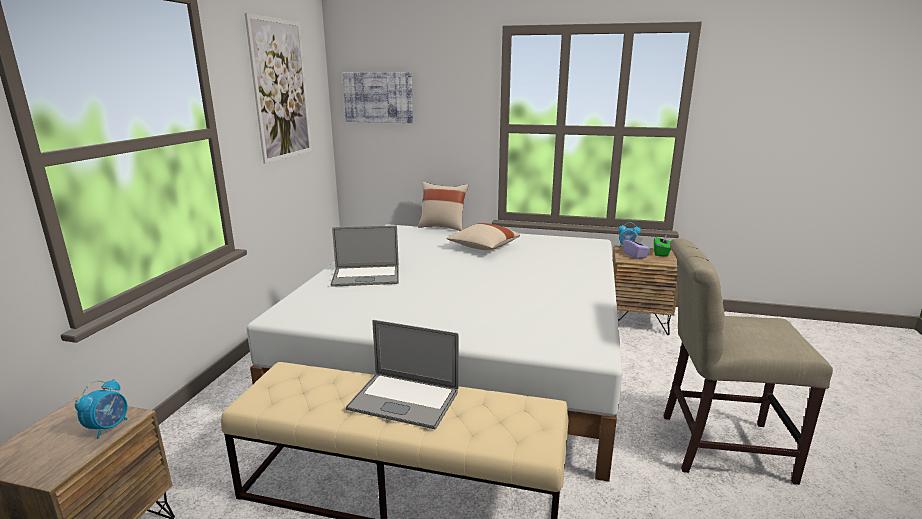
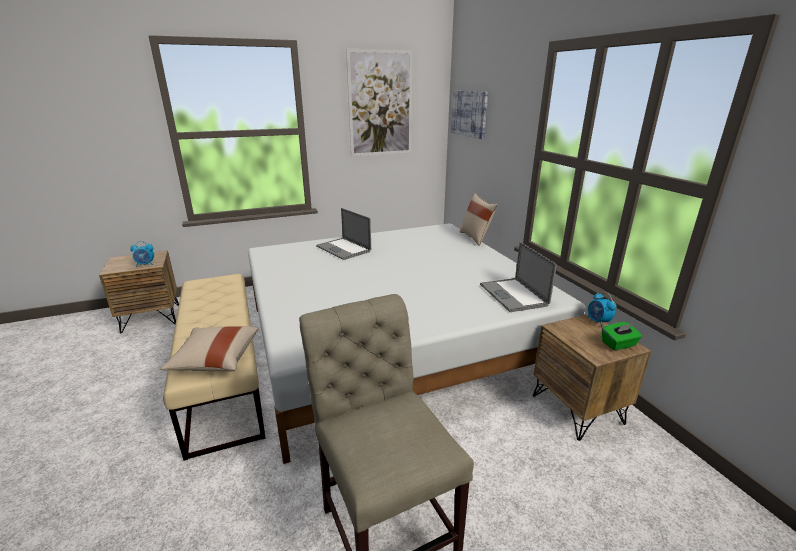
camera: 55 degrees right, 5 degrees up
laptop [346,320,459,429] -> laptop moved to [480,242,557,312]
beige pillow [446,223,520,250] -> beige pillow moved to [160,326,258,371]
purple tissue box [623,236,650,259] -> none

